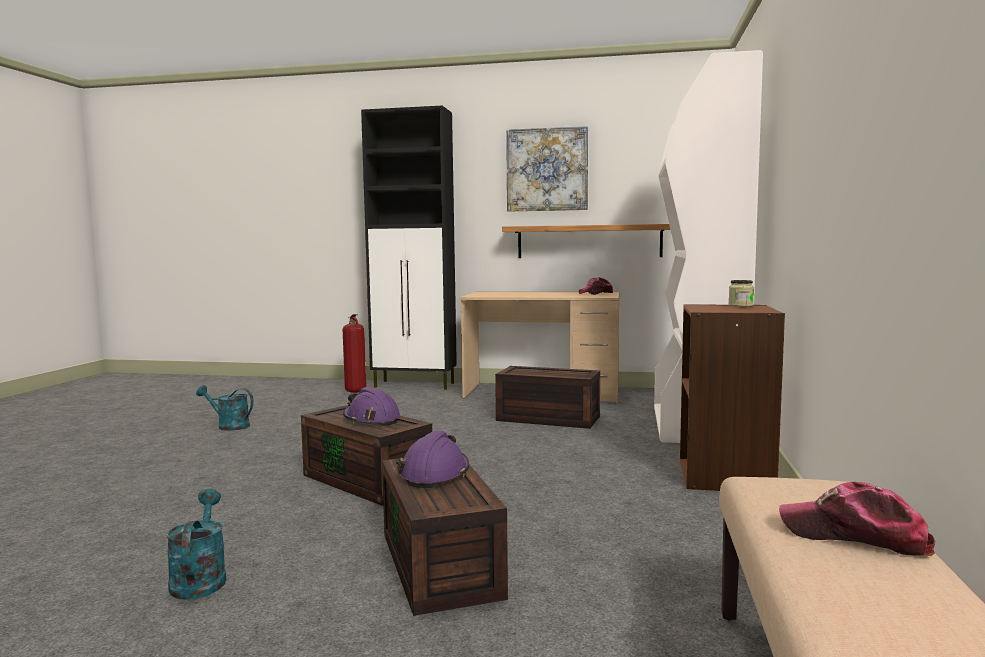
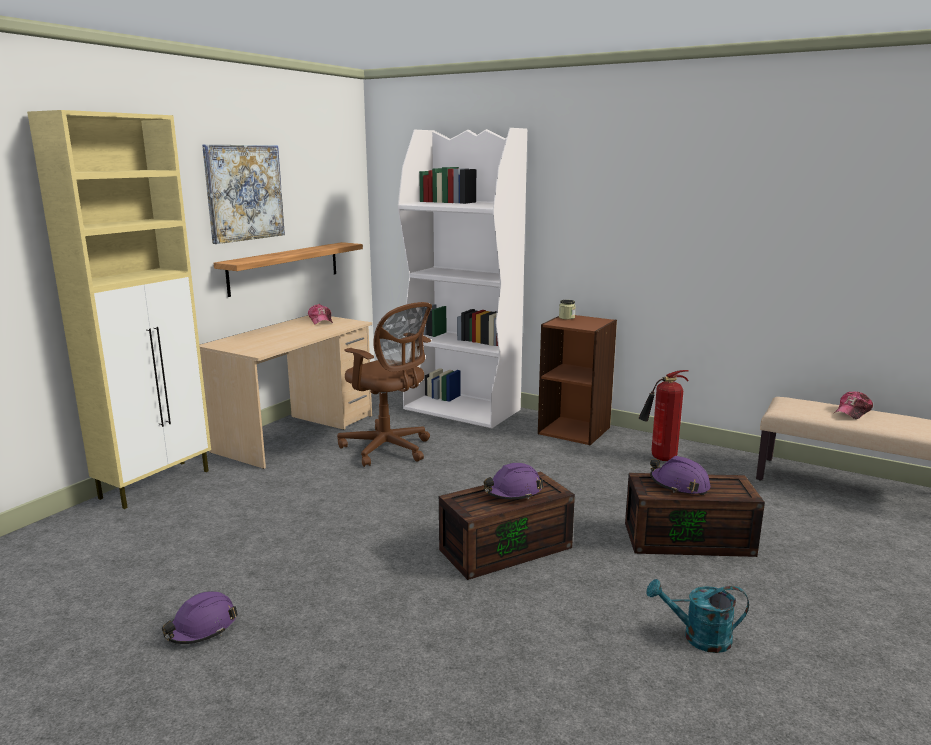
camera: 70 degrees left, 10 degrees up
turquoise watering can [196,385,254,431] -> purple hard hat [162,591,238,644]
fire extinguisher [343,314,366,393] -> fire extinguisher moved to [639,370,688,461]
black cabinet [361,106,457,390] -> beige cabinet [27,110,211,509]
brown storage box [495,366,600,429] -> brown office chair [337,302,432,467]

